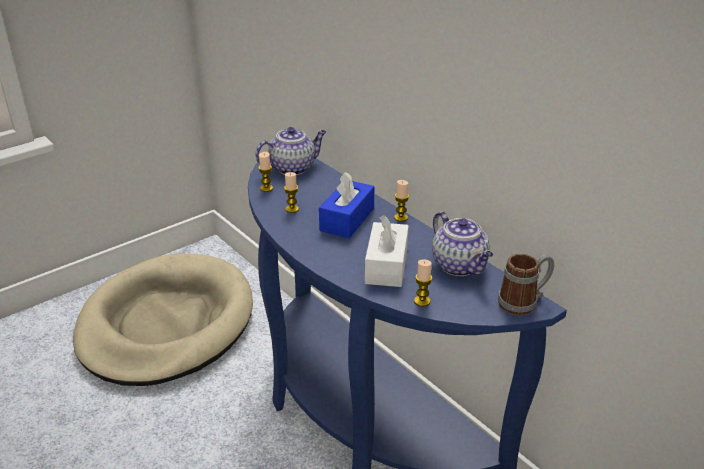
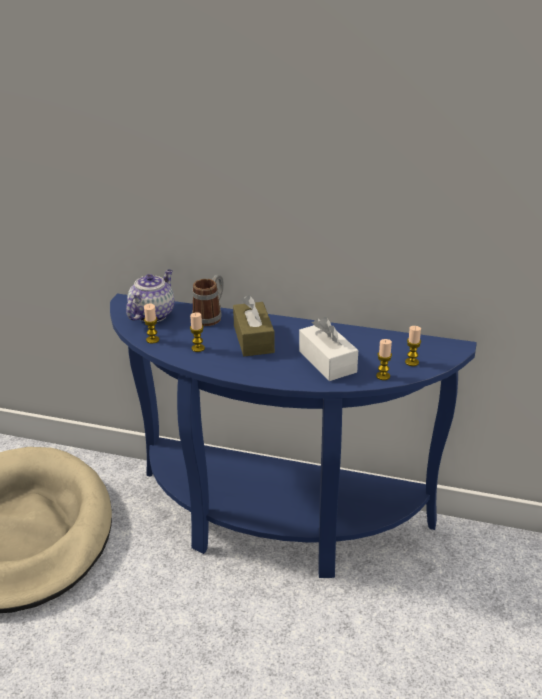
camera: 35 degrees left, 0 degrees up
blue tissue box [319,172,374,238] -> brown tissue box [233,295,275,357]
candle [394,180,409,222] -> candle moved to [405,326,421,366]
teapot [432,211,493,276] -> none
mug [498,254,555,315] -> mug moved to [192,275,224,326]

